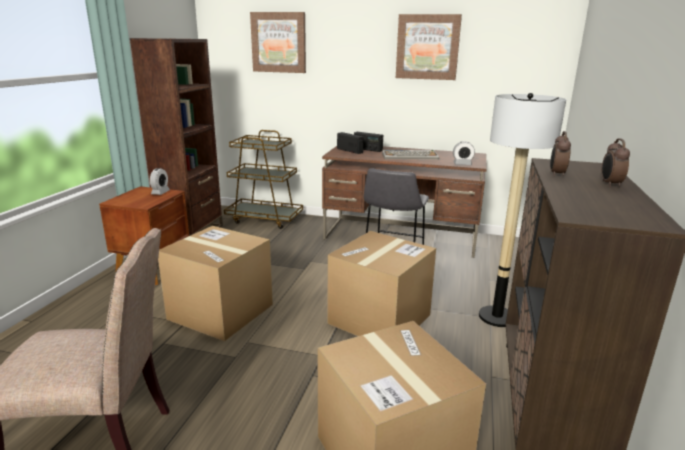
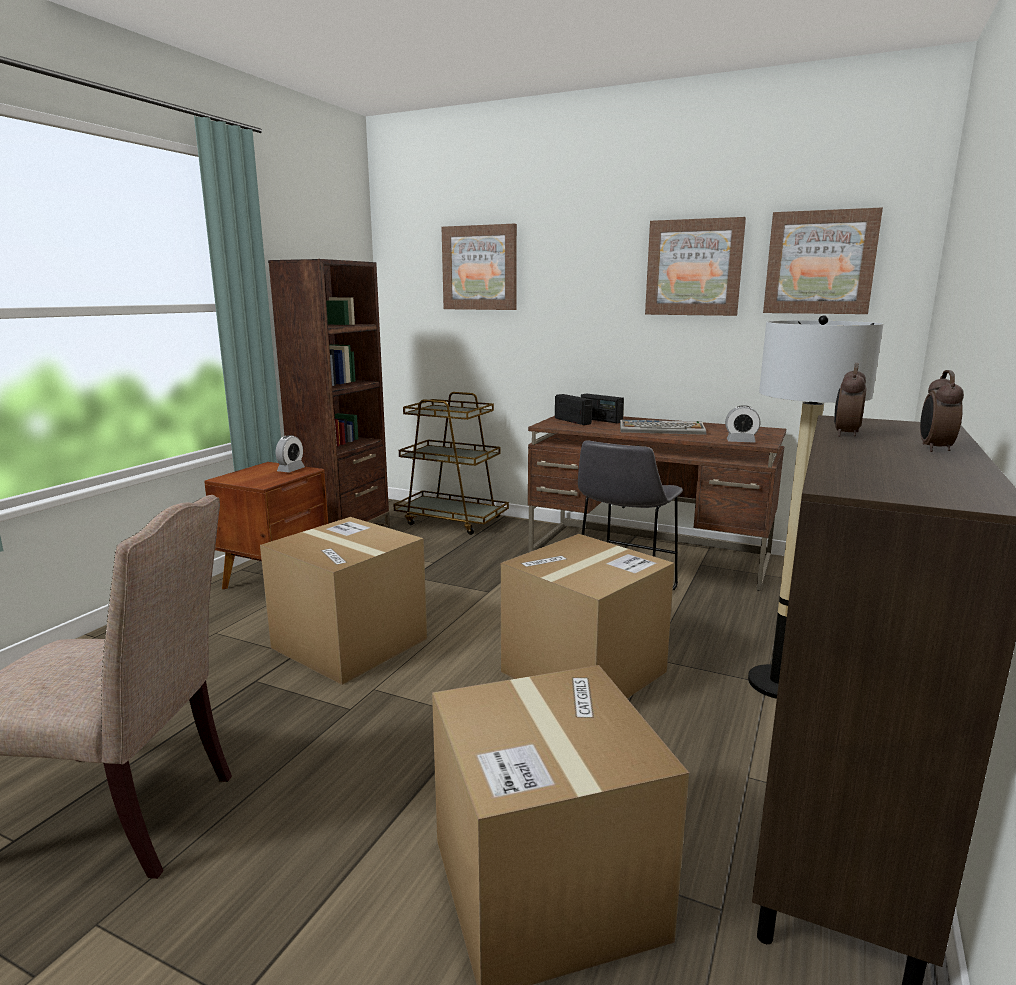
camera: 10 degrees right, 5 degrees down
none -> picture [763,207,883,314]

